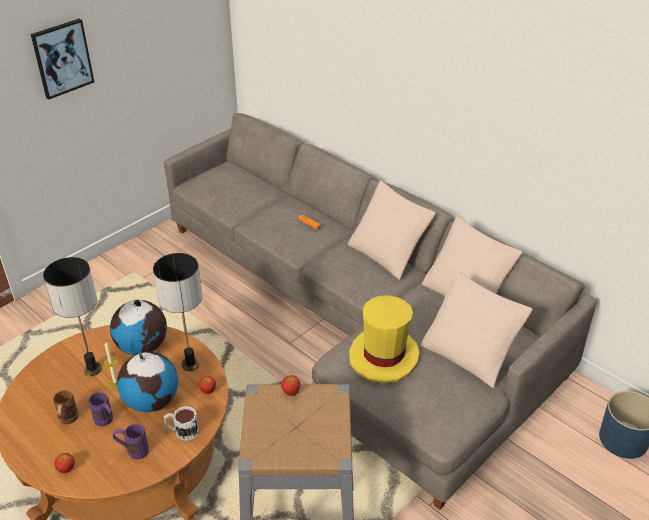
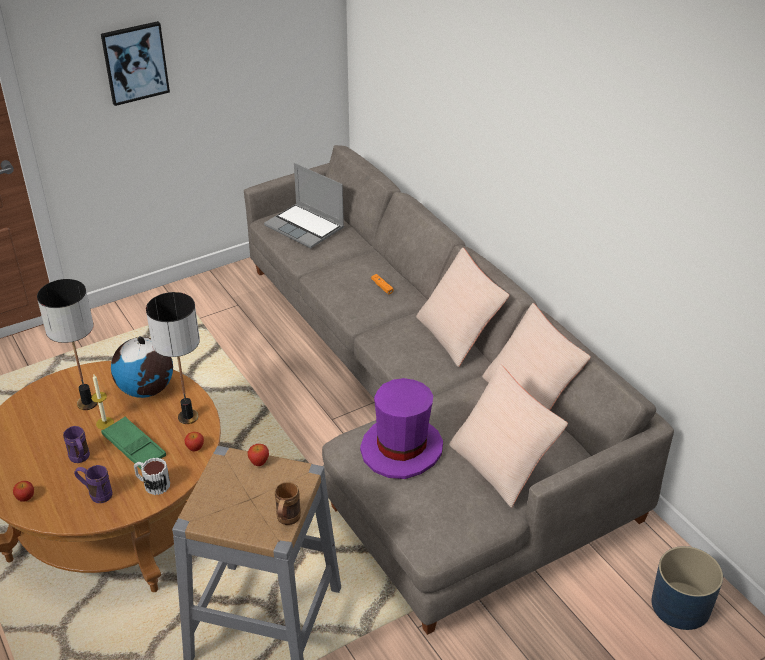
camera: 15 degrees right, 0 degrees up
brown mug [53,390,79,424] -> brown mug moved to [275,482,301,525]
globe [117,352,178,412] -> green tray [101,417,166,469]
yellow hat [349,296,420,383] -> purple hat [360,378,443,479]
none -> laptop [264,163,344,248]

